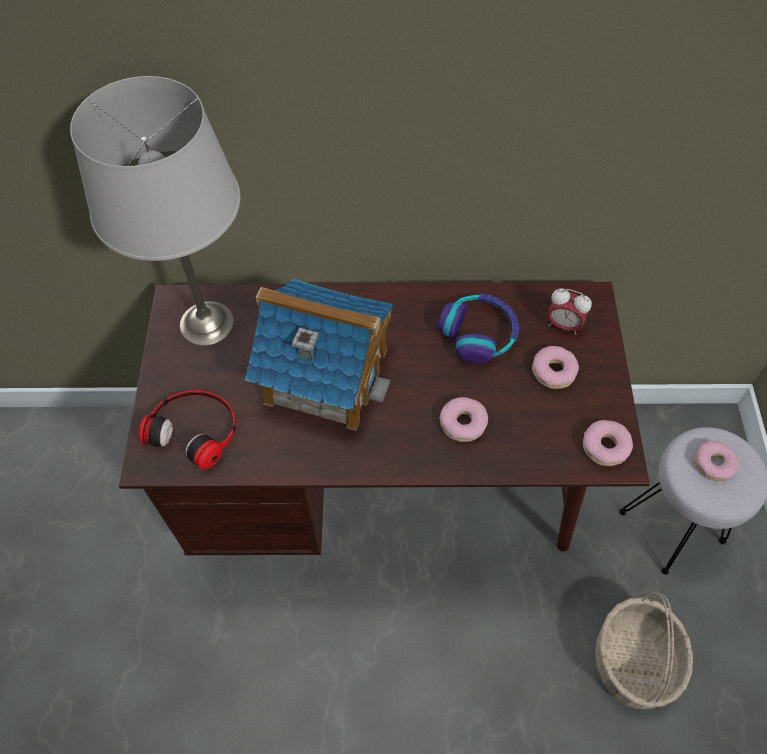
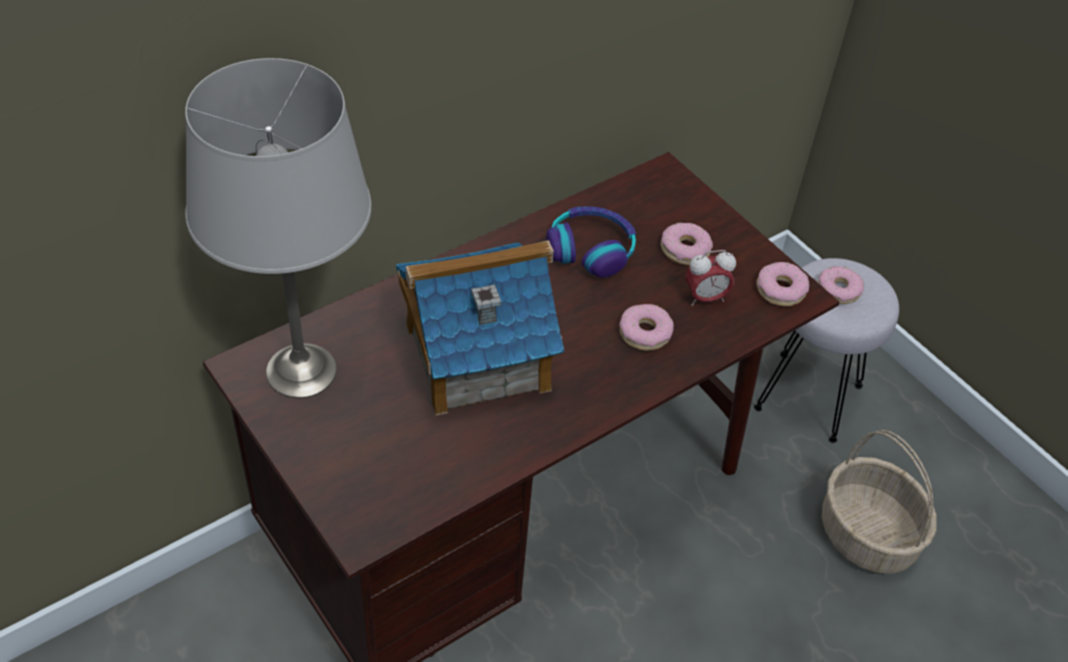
camera: 40 degrees left, 10 degrees down
headphones [139,390,236,470] -> none
alarm clock [547,288,592,335] -> alarm clock moved to [685,250,736,306]

